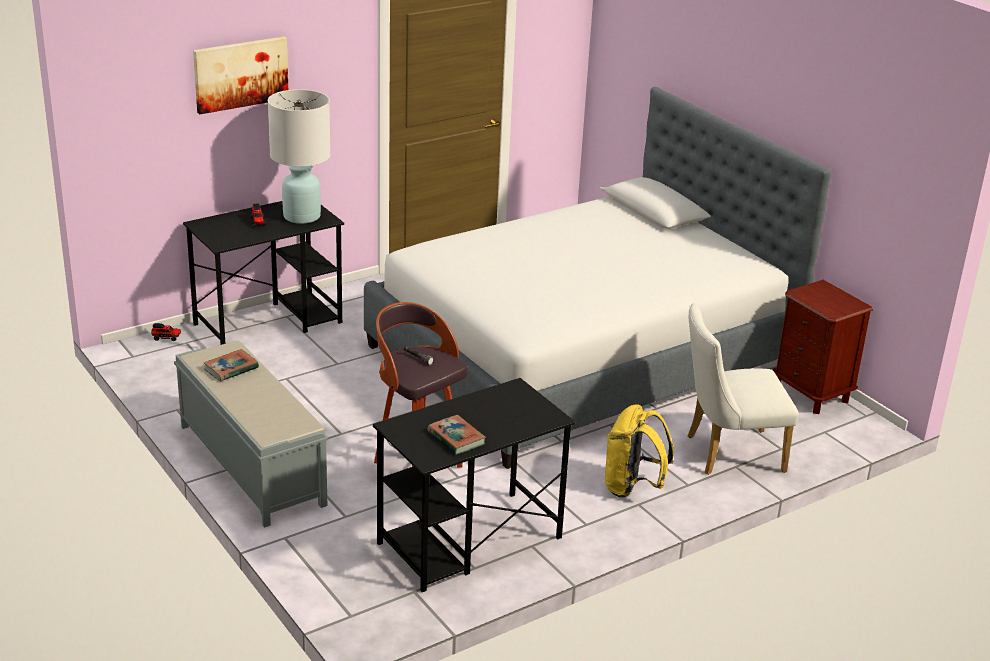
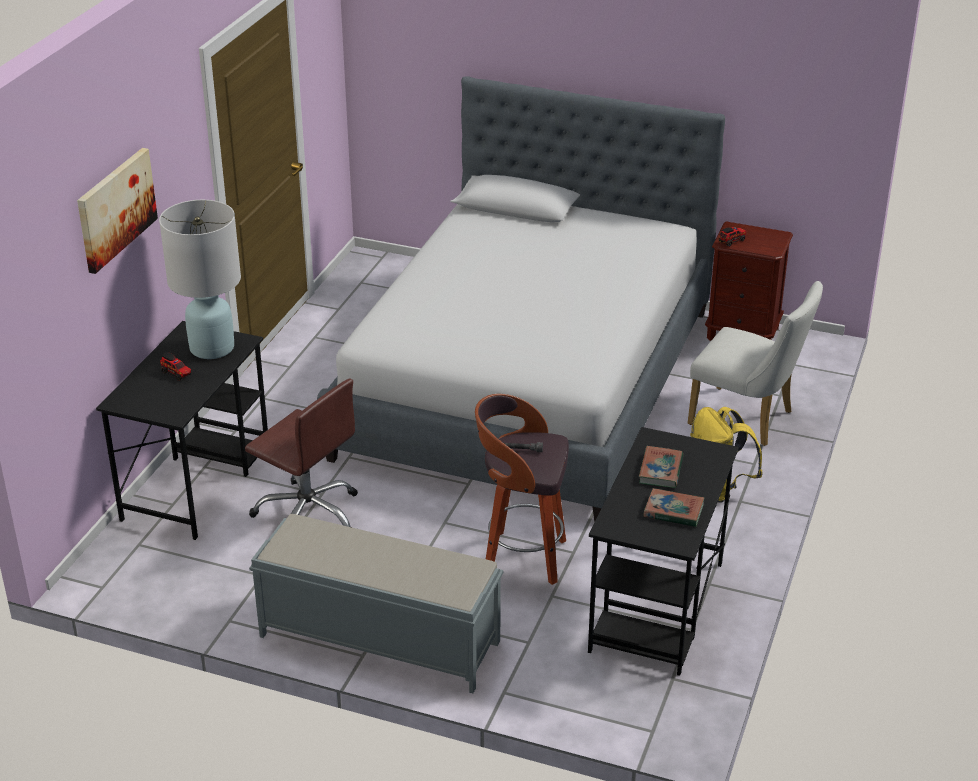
camera: 35 degrees left, 5 degrees up
toy truck [151,323,181,341] -> toy truck moved to [719,227,747,247]
book [204,349,259,381] -> book moved to [639,446,683,488]
white chair [687,303,799,475] -> white chair turned 105 degrees counterclockwise [688,281,823,446]
none -> brown office chair [245,378,358,528]

